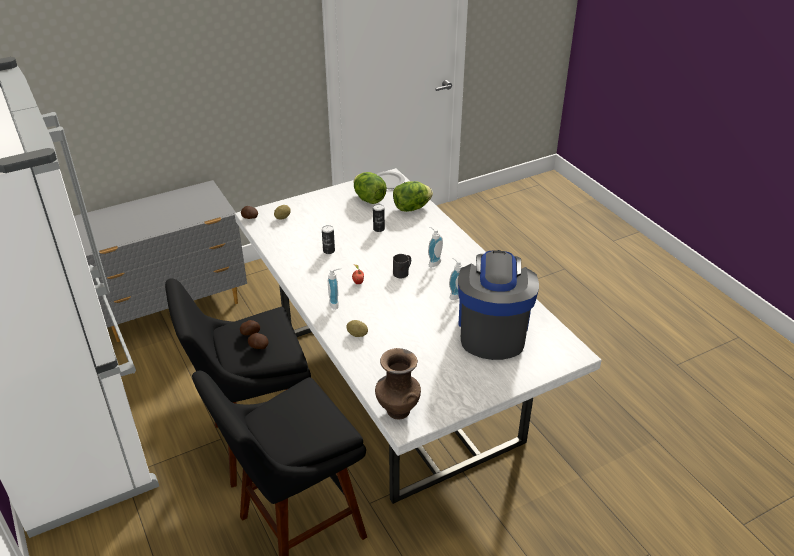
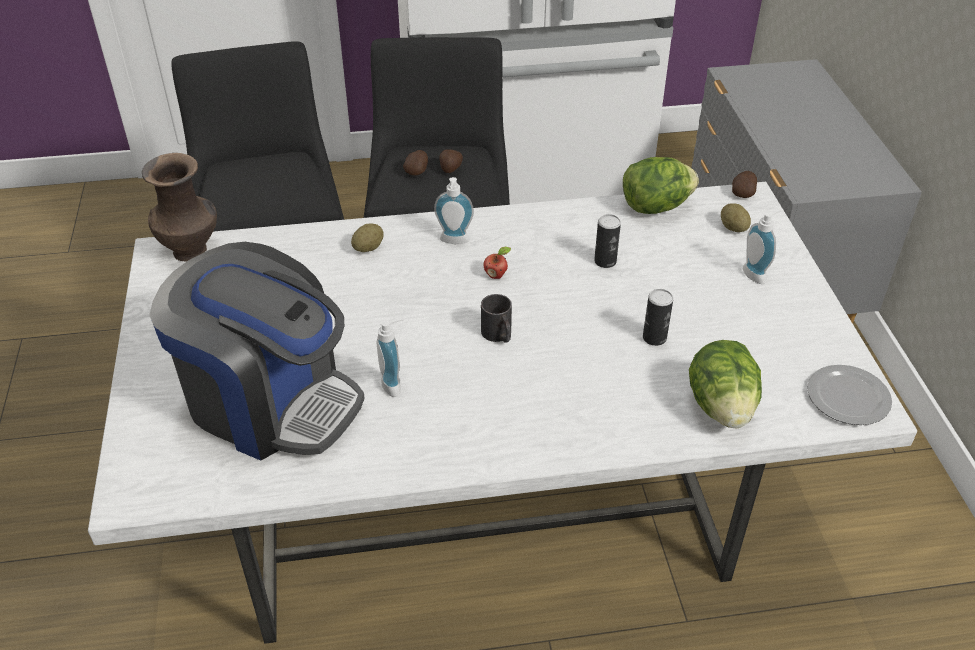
camera: 110 degrees right, 5 degrees up
lettuce [353,172,387,204] -> lettuce moved to [623,157,699,214]
soap dispenser [428,227,443,267] -> soap dispenser moved to [743,210,782,284]

